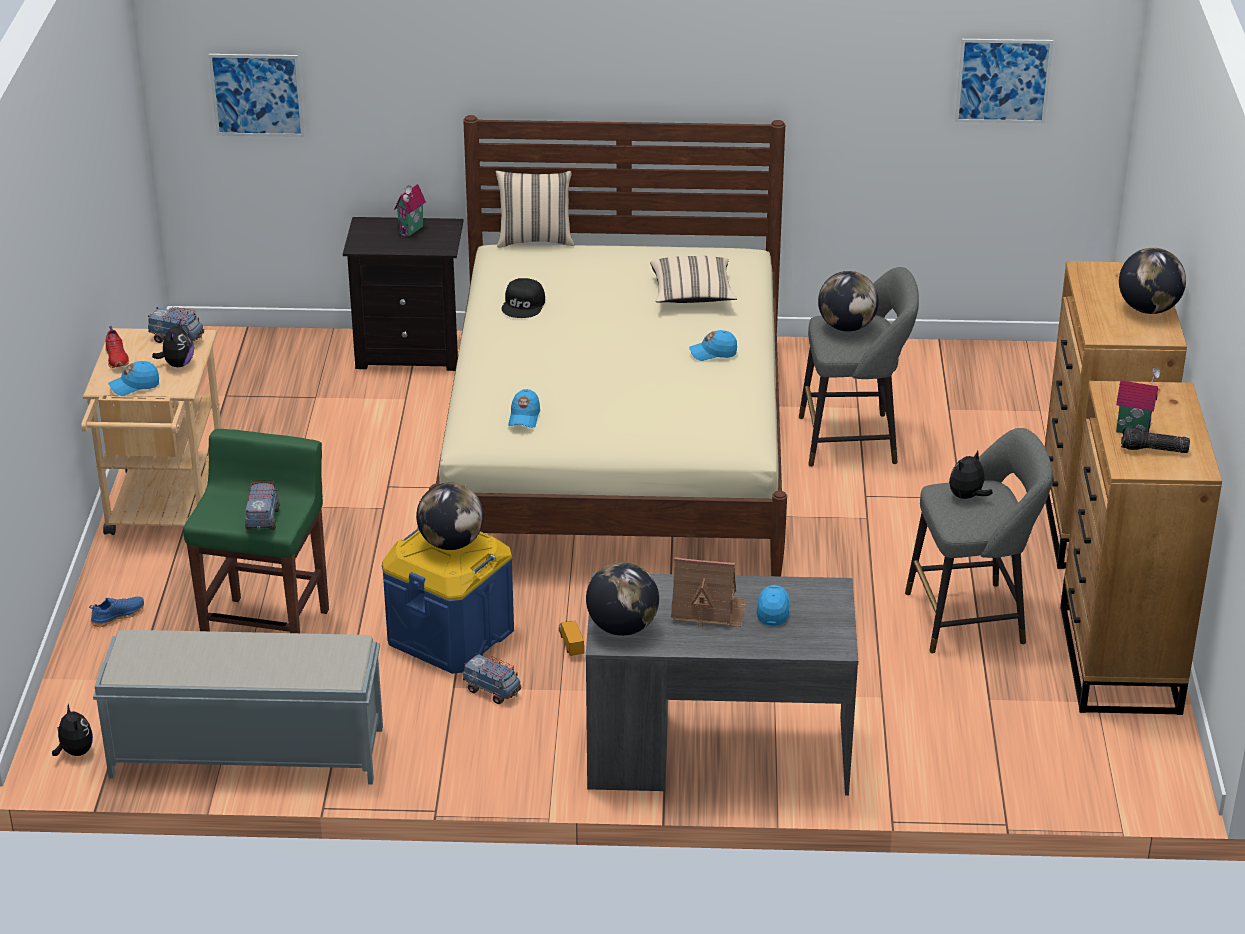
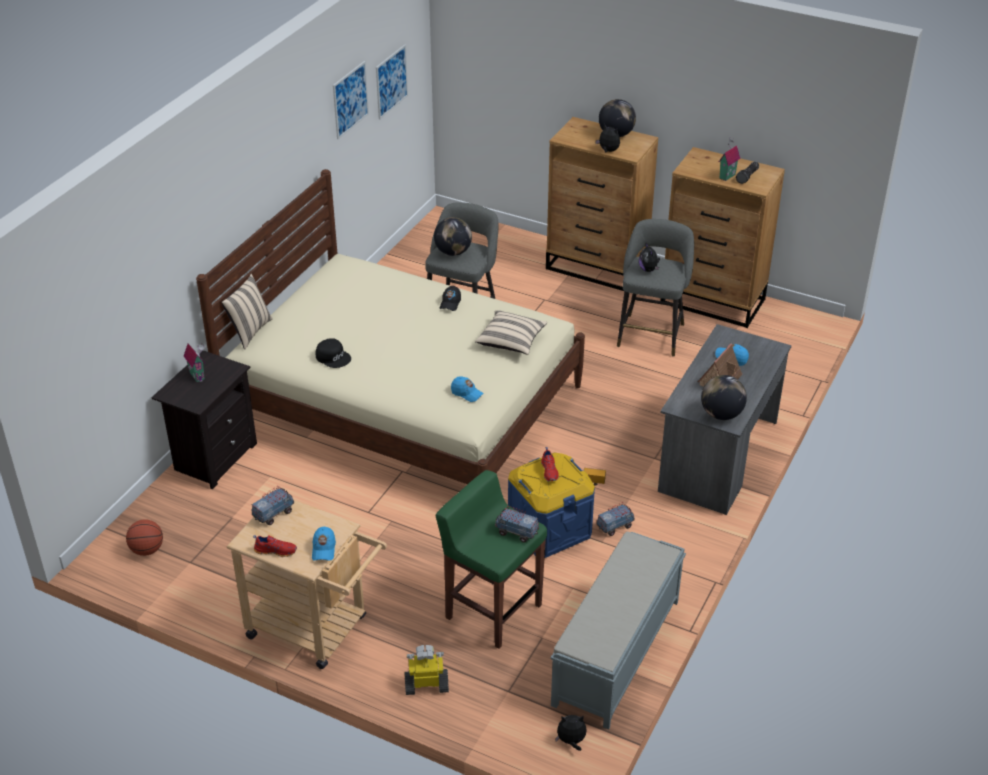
camera: 65 degrees left, 5 degrees up
blue shoe [89,596,144,627] -> toy robot [405,645,449,695]
plush toy [152,319,194,367] -> plush toy moved to [595,124,620,153]
picture [209,54,304,137] -> picture moved to [333,61,369,139]
globe [416,483,484,550] -> red shoe [541,447,559,481]
beige pillow [650,256,737,303] -> beige pillow moved to [475,310,547,355]
blue cap [689,330,737,361] -> black cap [440,286,461,311]
none -> basketball [126,519,163,556]

